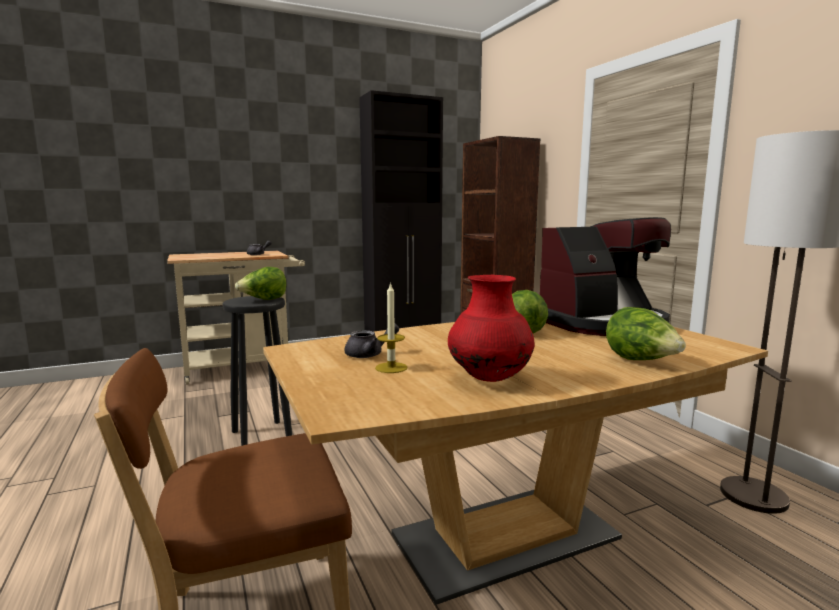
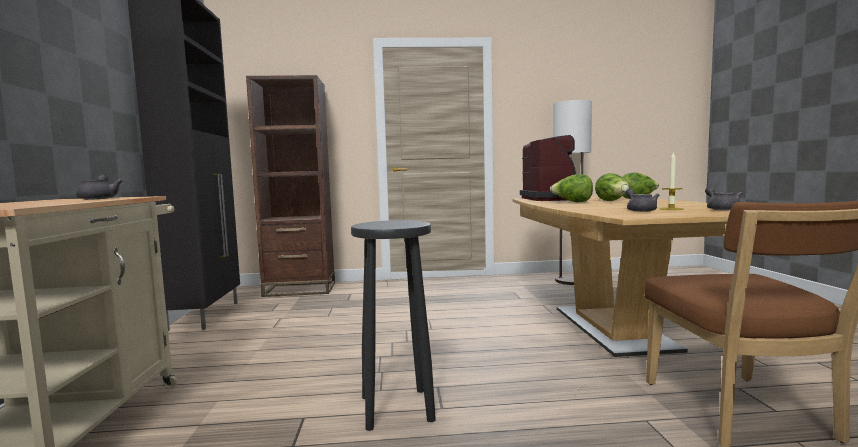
camera: 70 degrees left, 5 degrees down
lettuce [235,267,287,300] -> lettuce moved to [595,173,629,201]
red vase [448,275,535,382] -> none
none -> grey teapot [705,187,743,210]

